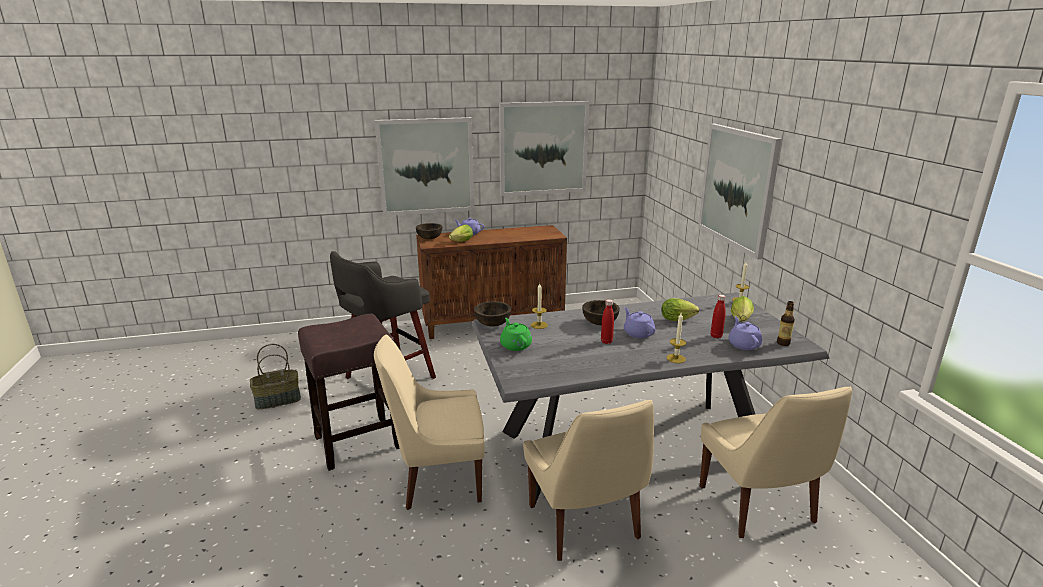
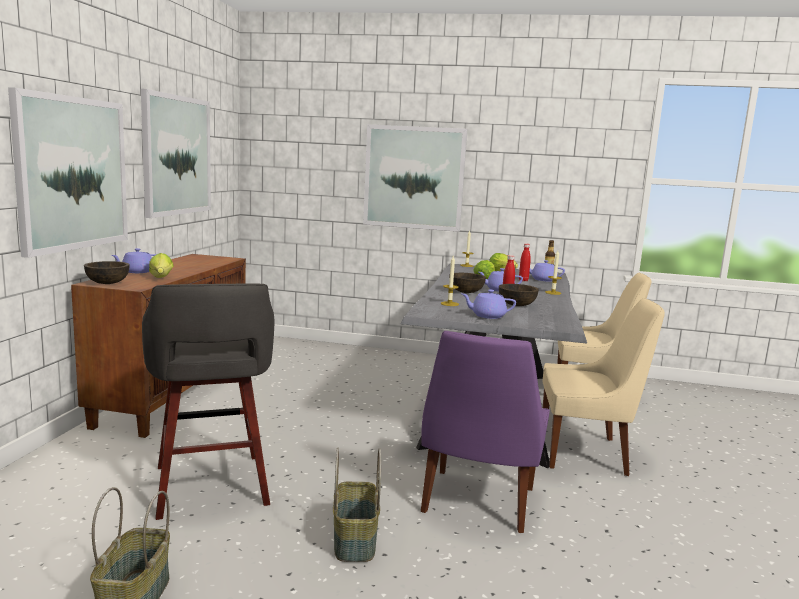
camera: 65 degrees left, 10 degrees down
brown stool [298,314,400,471] -> basket [333,447,381,562]
beige chair [374,335,484,510] -> purple chair [421,331,550,533]
brown bowl [474,301,511,327] -> brown bowl moved to [499,284,539,306]
green teapot [500,318,532,351] -> purple teapot [462,290,516,319]

